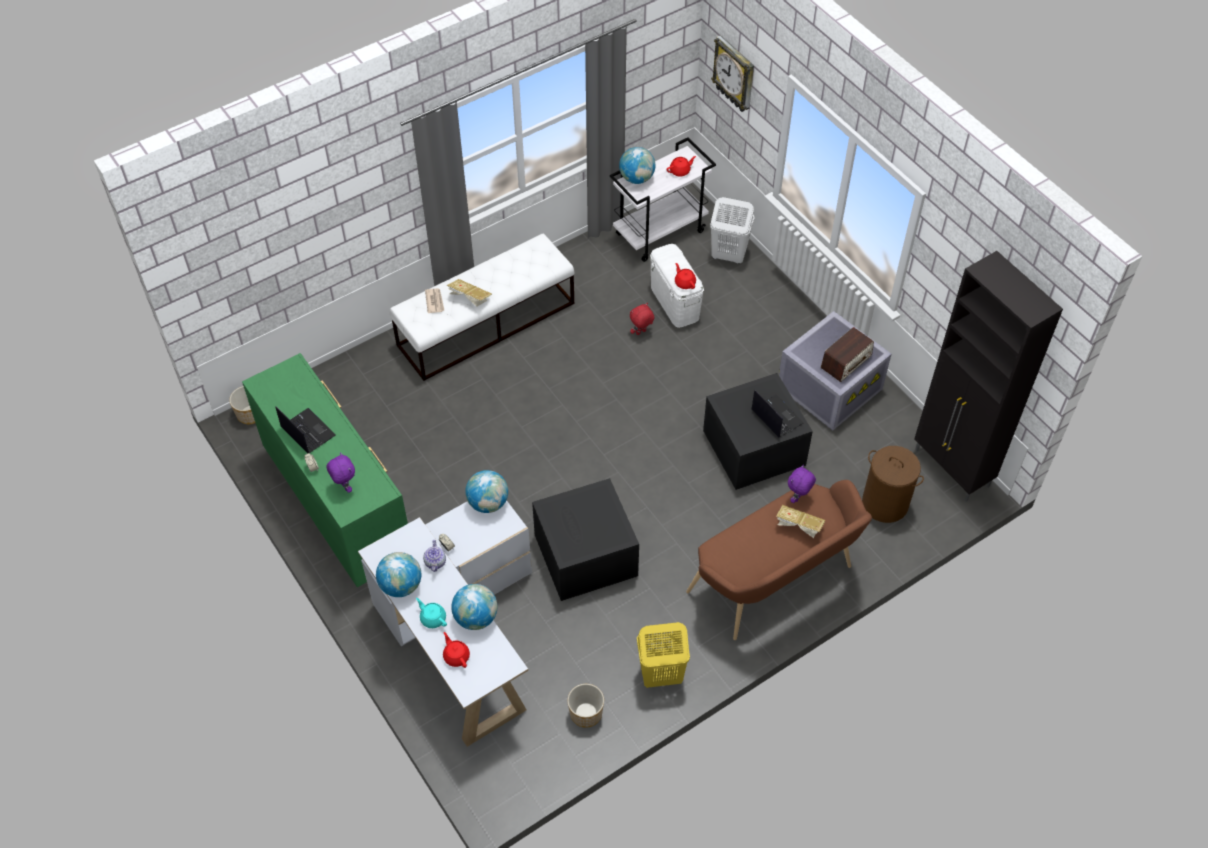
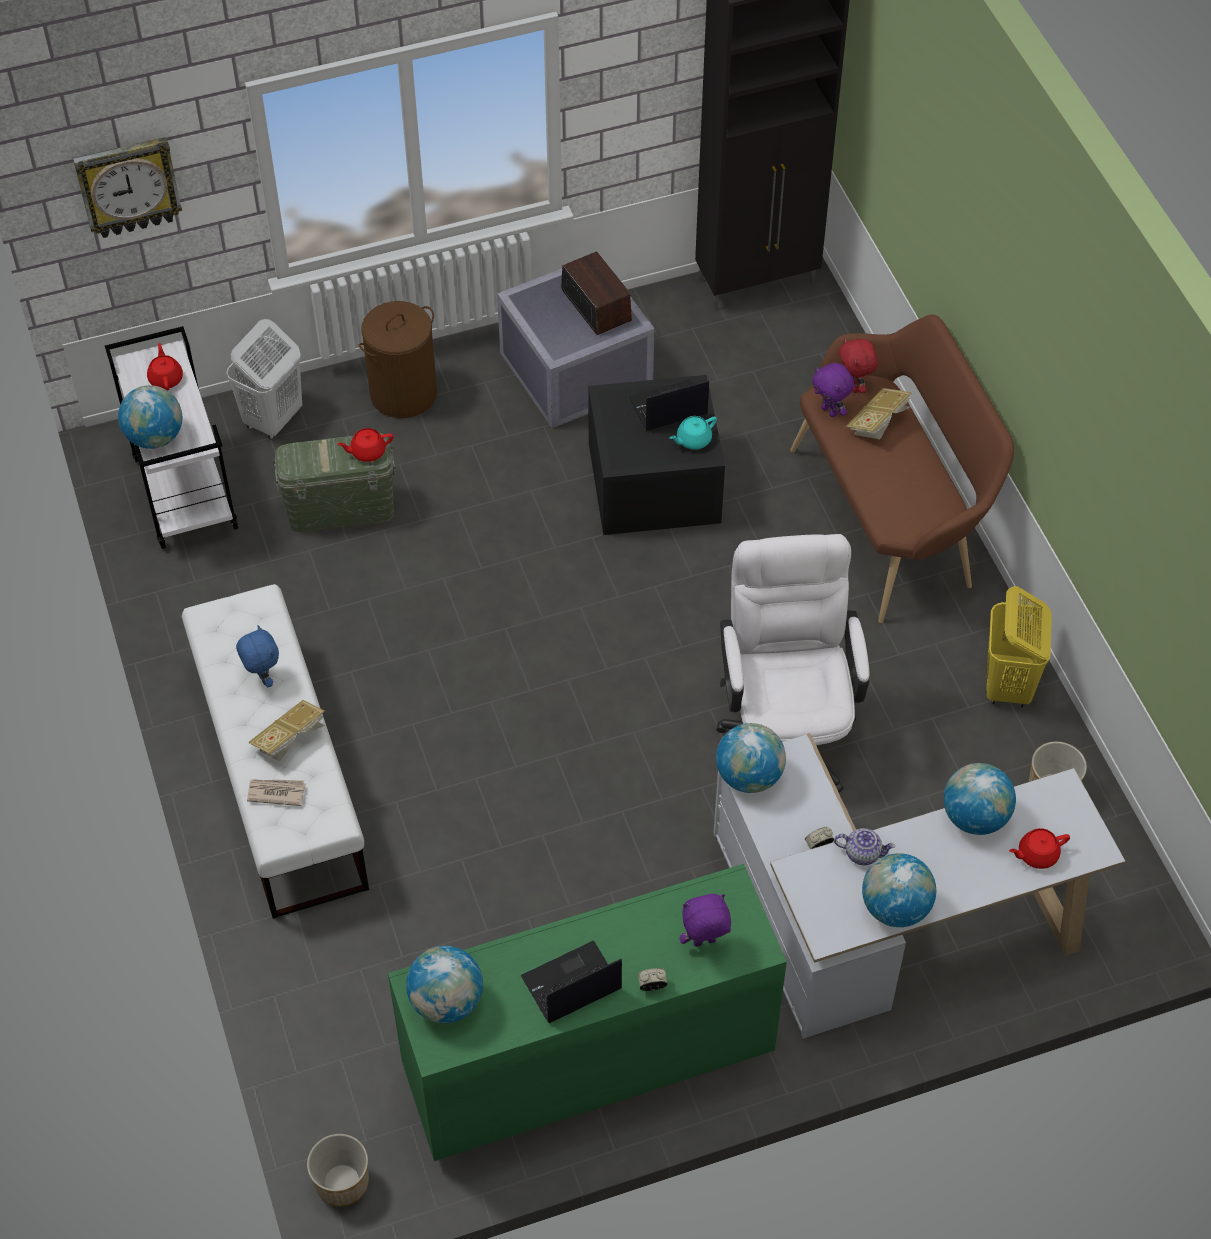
camera: 75 degrees left, 0 degrees up
turquoise teapot [416,598,447,628] -> turquoise teapot moved to [670,416,717,450]
black storage box [532,478,639,601] -> white office chair [716,534,870,793]
red plush toy [630,303,654,335] -> red plush toy moved to [839,338,878,393]
white storage box [650,244,704,328] -> green storage box [273,433,396,533]
brown laundry basket [862,446,924,523] -> brown laundry basket moved to [359,301,437,418]
none -> blue plush toy [236,625,279,687]
none -> globe [406,946,483,1023]

